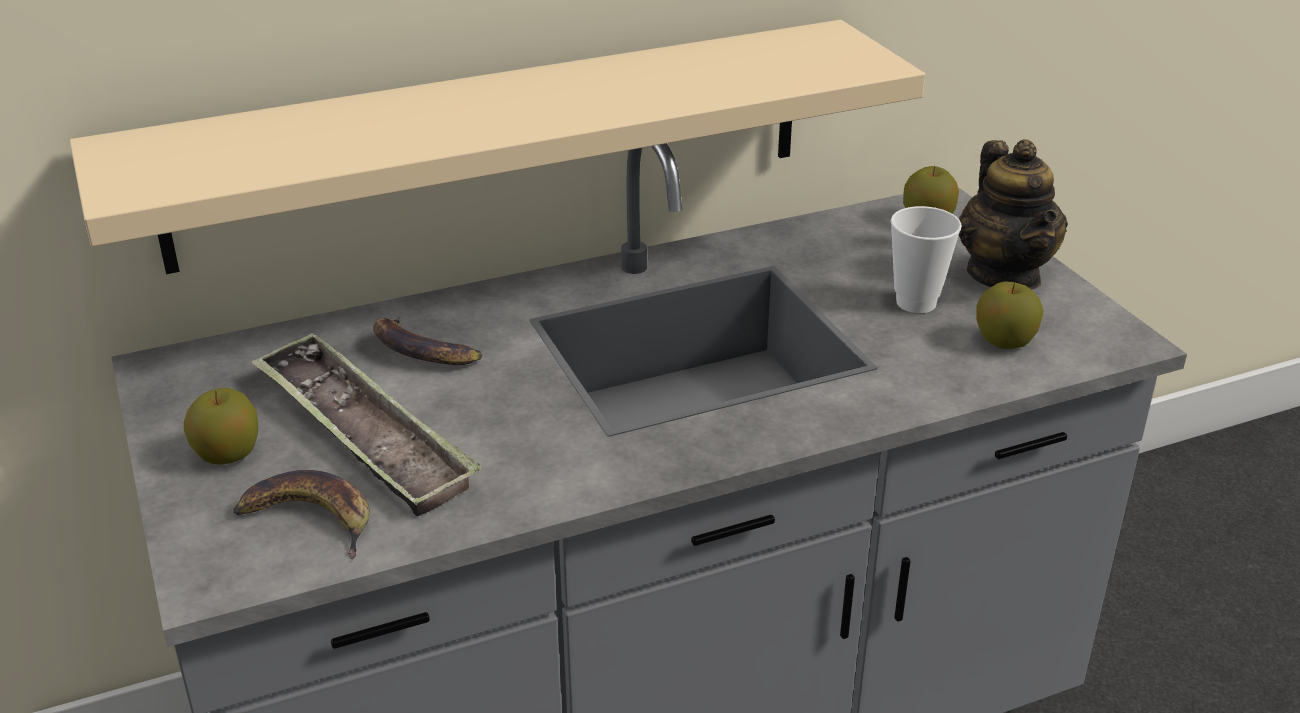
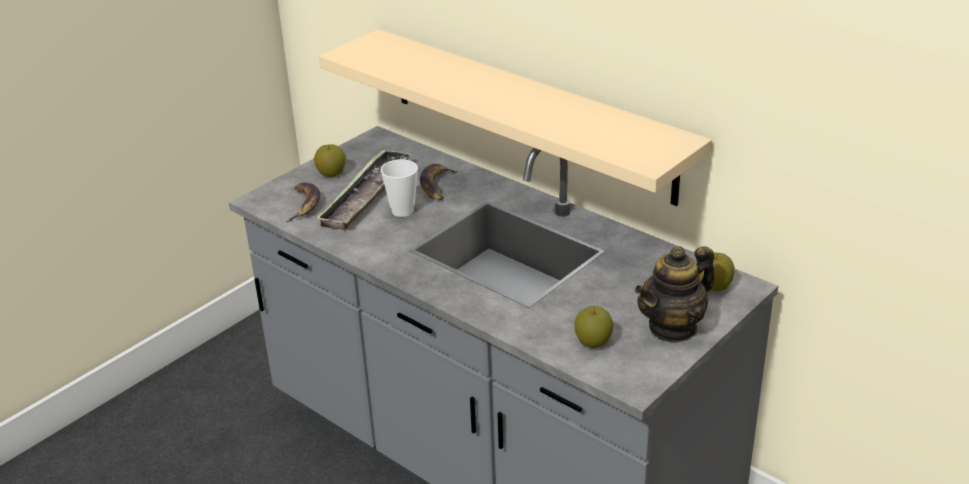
camera: 65 degrees right, 0 degrees up
cup [891,206,962,313] -> cup moved to [381,159,418,217]

